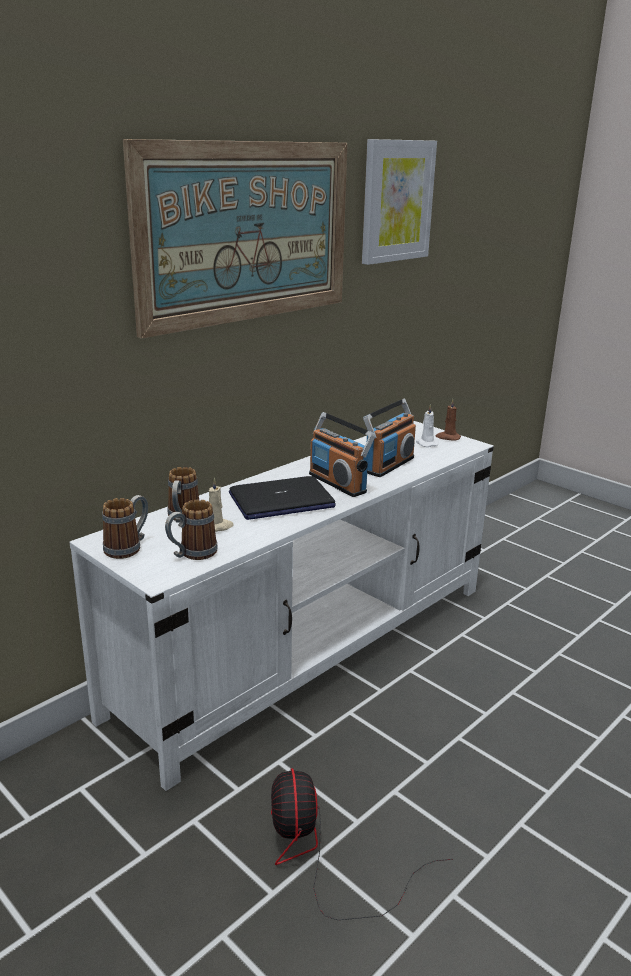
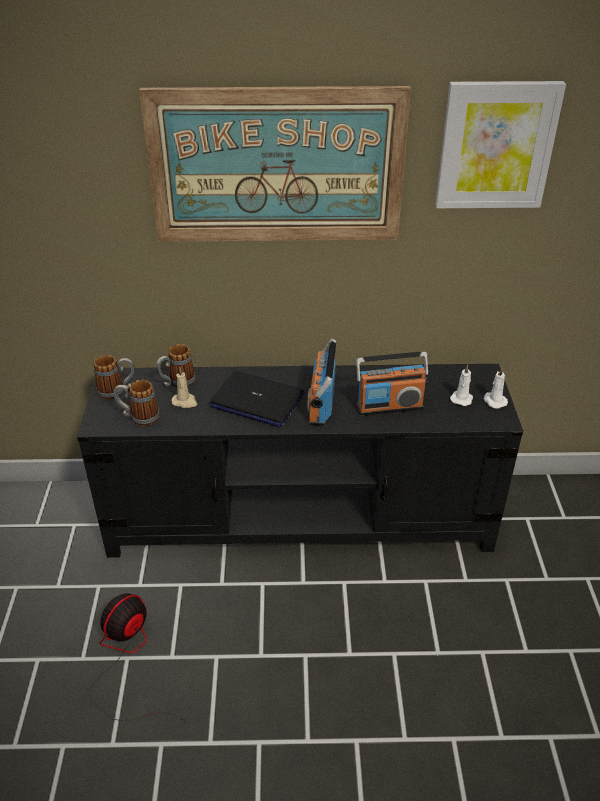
camera: 45 degrees right, 15 degrees up
white tv stand [69,421,494,791] -> black tv stand [77,364,523,558]
brown candle [436,399,461,440] -> white candle [484,368,508,409]

